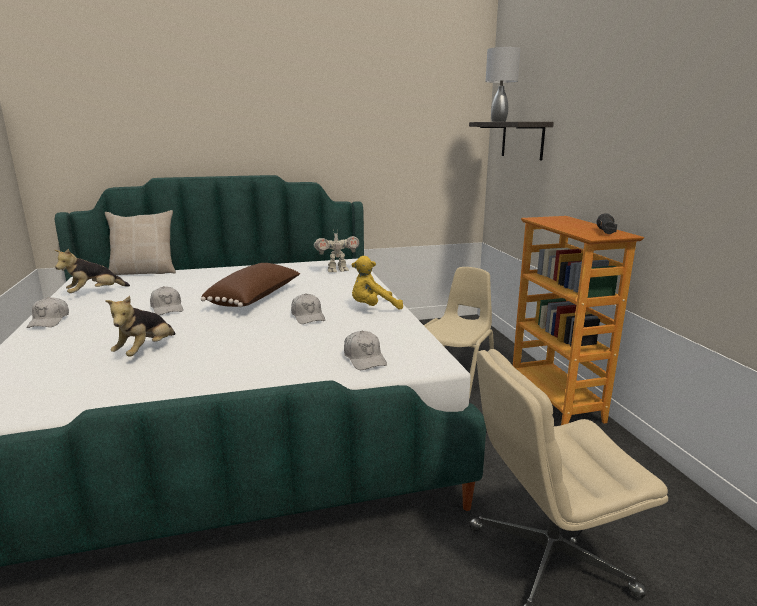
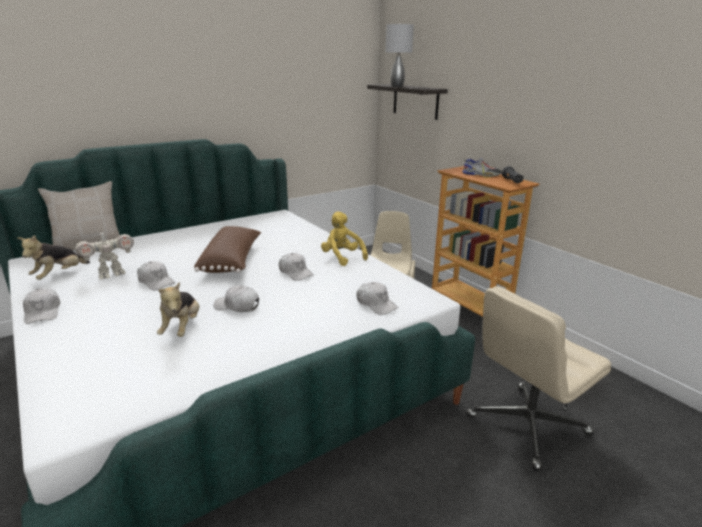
camera: 20 degrees left, 5 degrees up
toy robot [314,229,360,272] -> toy robot moved to [75,228,134,279]
yellow plush toy [351,256,403,310] -> yellow plush toy turned 90 degrees clockwise [321,211,368,266]
none -> white cap [213,285,259,312]
none -> shoe [462,158,502,178]

